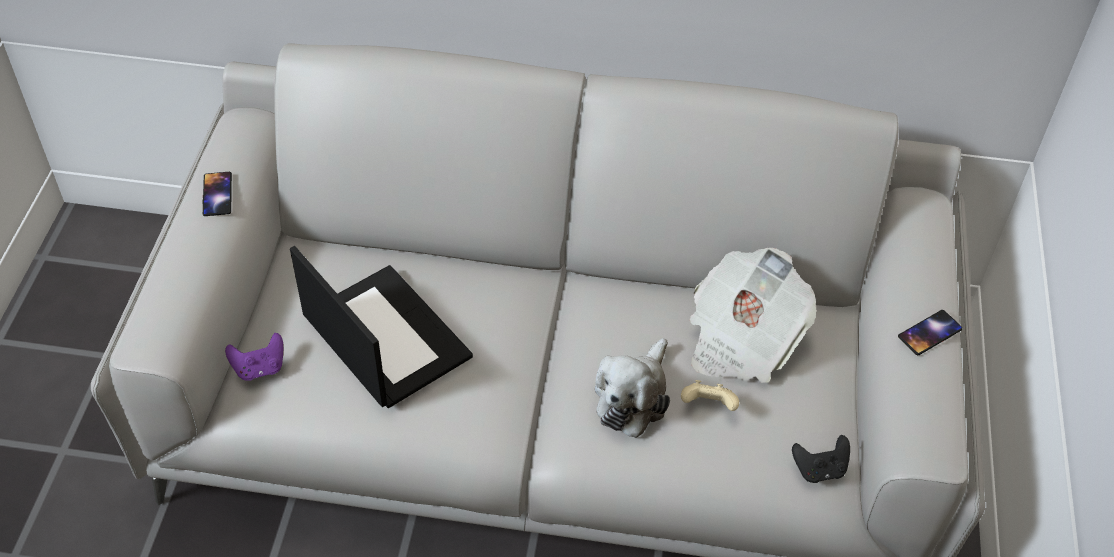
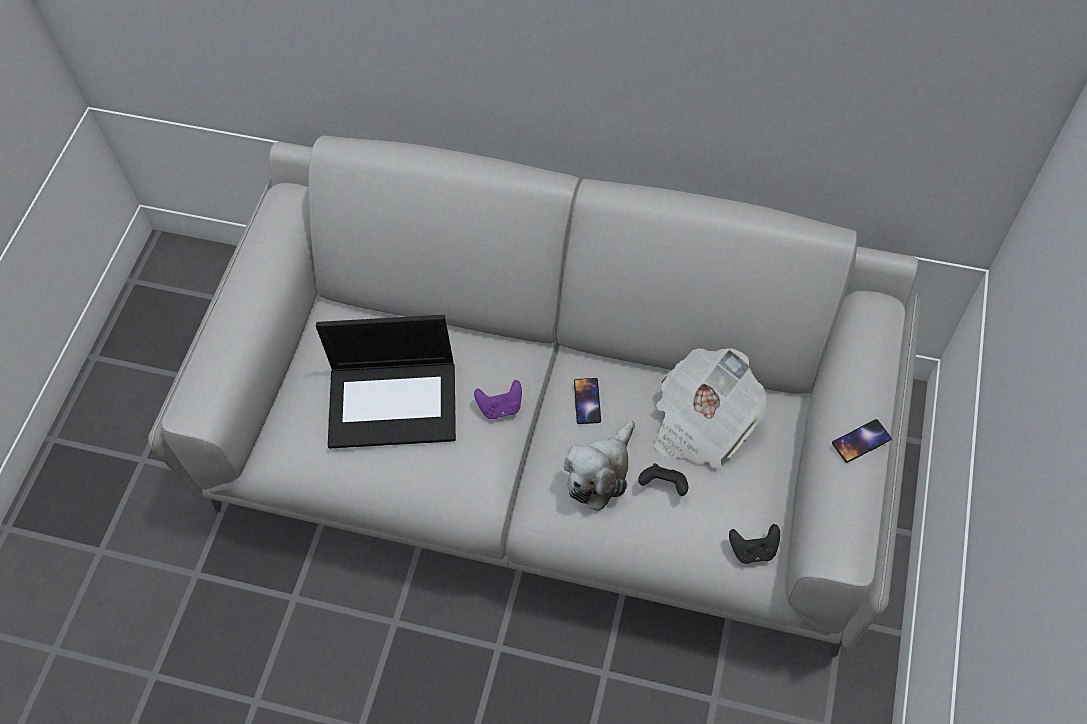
camera: 10 degrees right, 10 degrees up
phone [203,172,232,216] -> phone moved to [574,378,601,424]
purple game controller [225,333,283,381] -> purple game controller moved to [474,380,522,419]
laptop [290,246,473,408] -> laptop turned 120 degrees clockwise [316,315,456,448]
beige game controller [681,380,739,411] -> black game controller [638,464,688,496]

